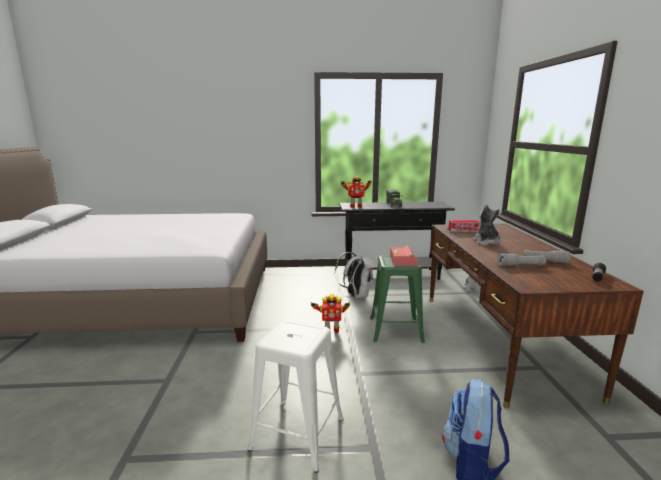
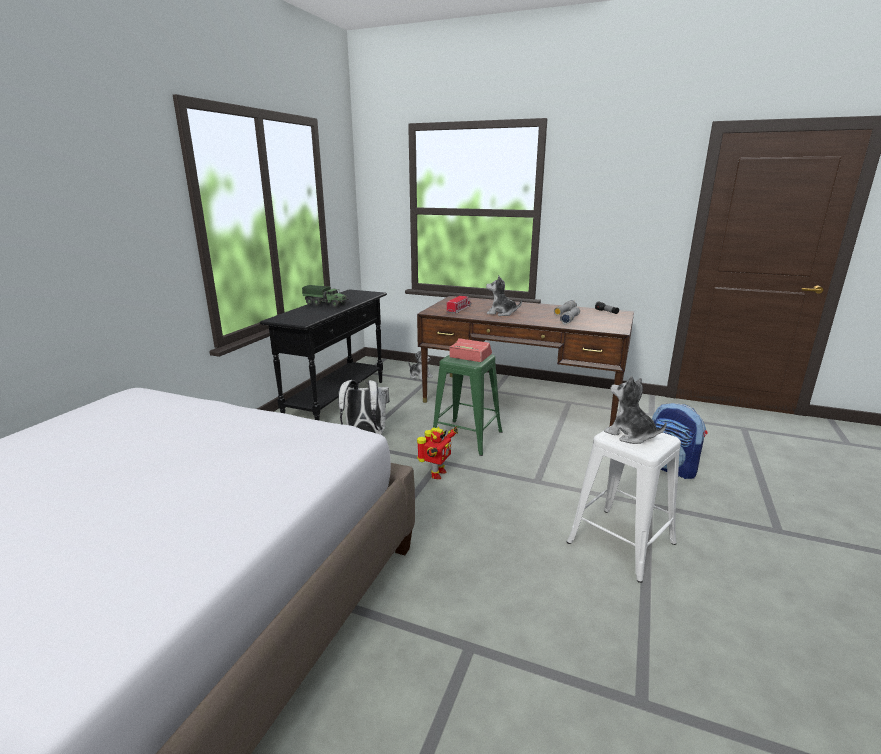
camera: 65 degrees left, 5 degrees up
toy robot [341,177,372,208] -> none
none -> plush toy [604,376,667,444]

